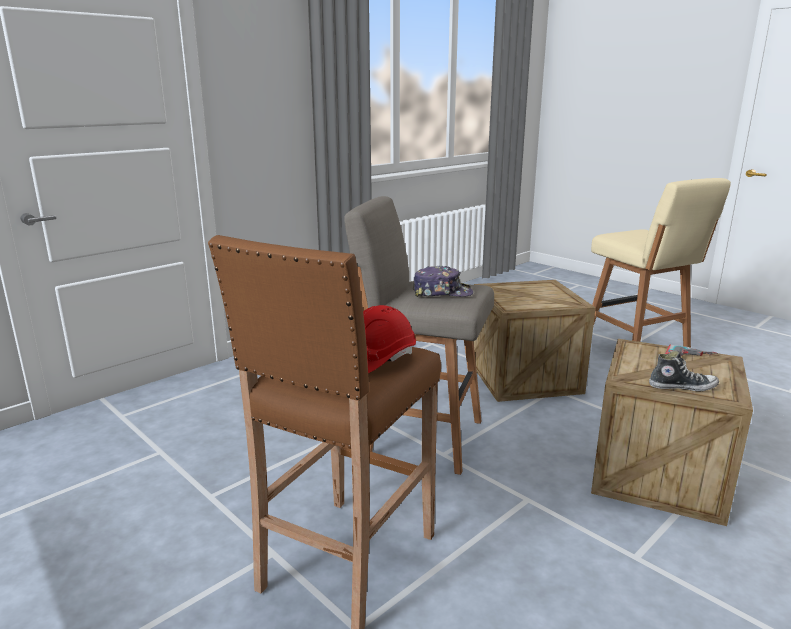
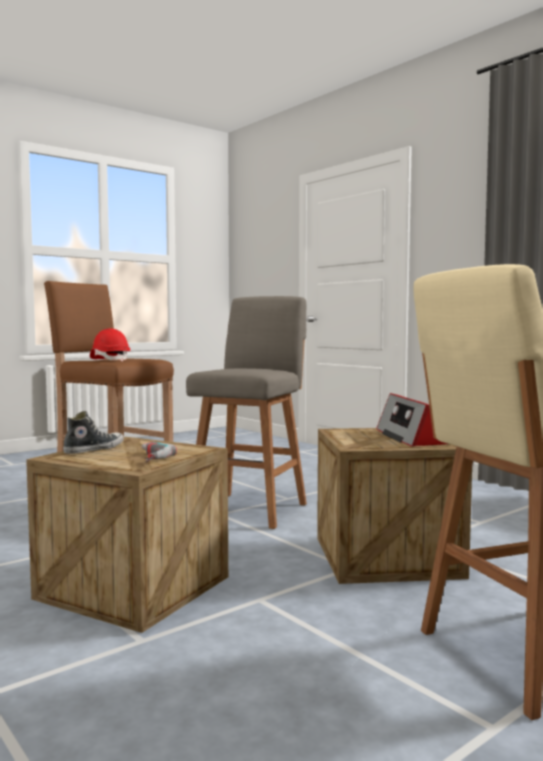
camera: 95 degrees right, 15 degrees down
cap [412,266,473,297] -> none
shoe [649,351,719,391] -> shoe turned 150 degrees counterclockwise [63,411,124,454]
none -> radio [376,393,447,447]

